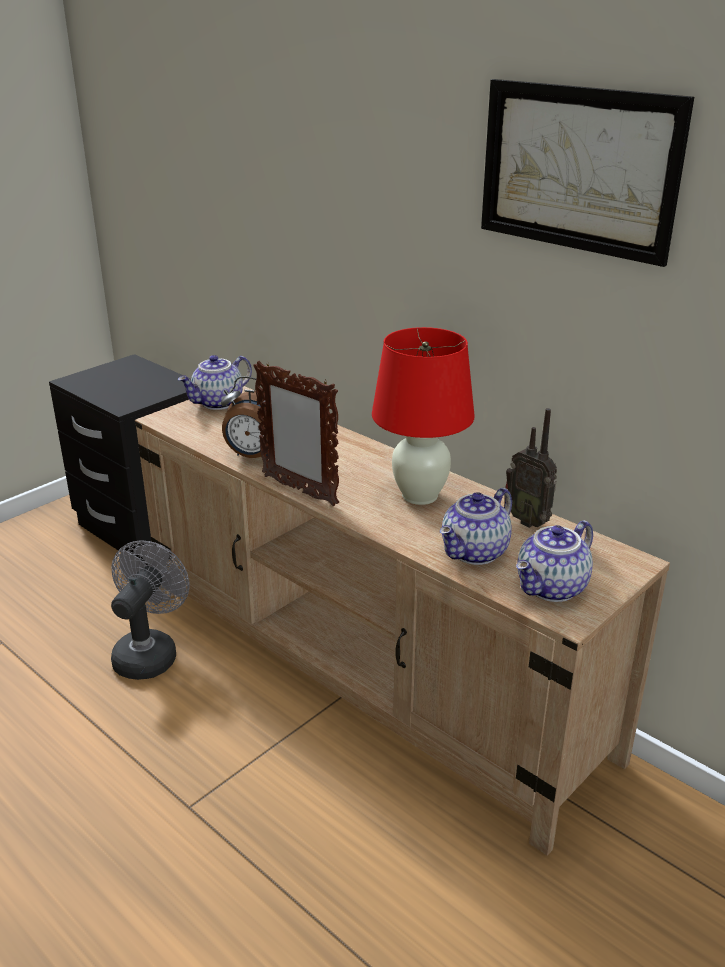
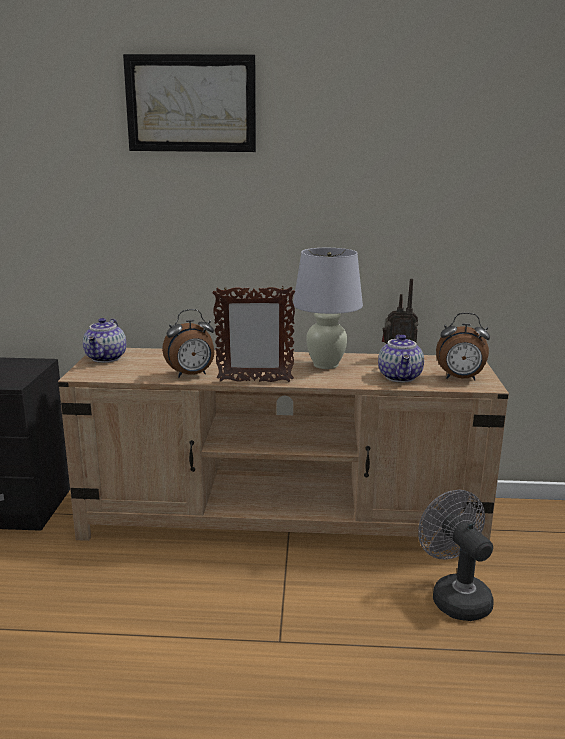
camera: 40 degrees left, 10 degrees down
grey fan [111,540,189,680] -> grey fan moved to [418,490,494,621]
red table lamp [372,327,475,505] -> white table lamp [293,248,363,369]
picture [481,79,694,267] -> picture moved to [123,54,256,152]
teapot [516,520,593,602] -> alarm clock [436,313,490,381]

